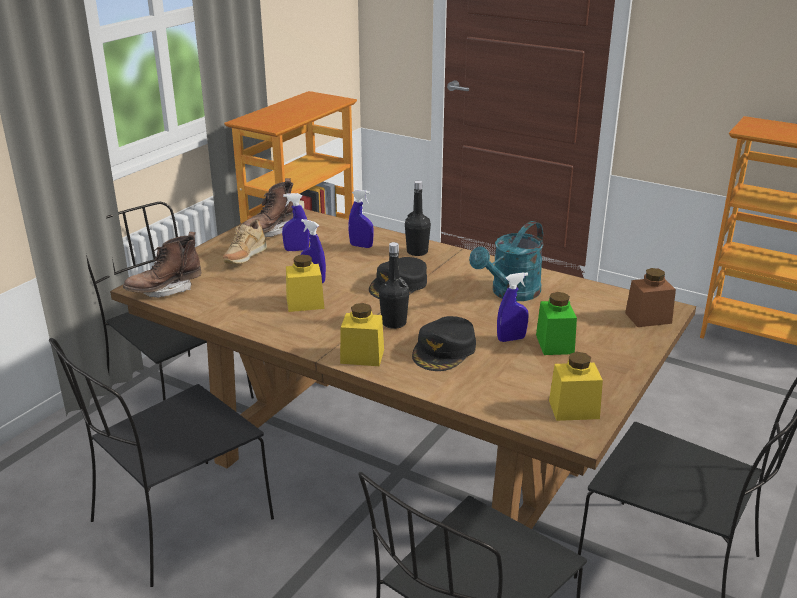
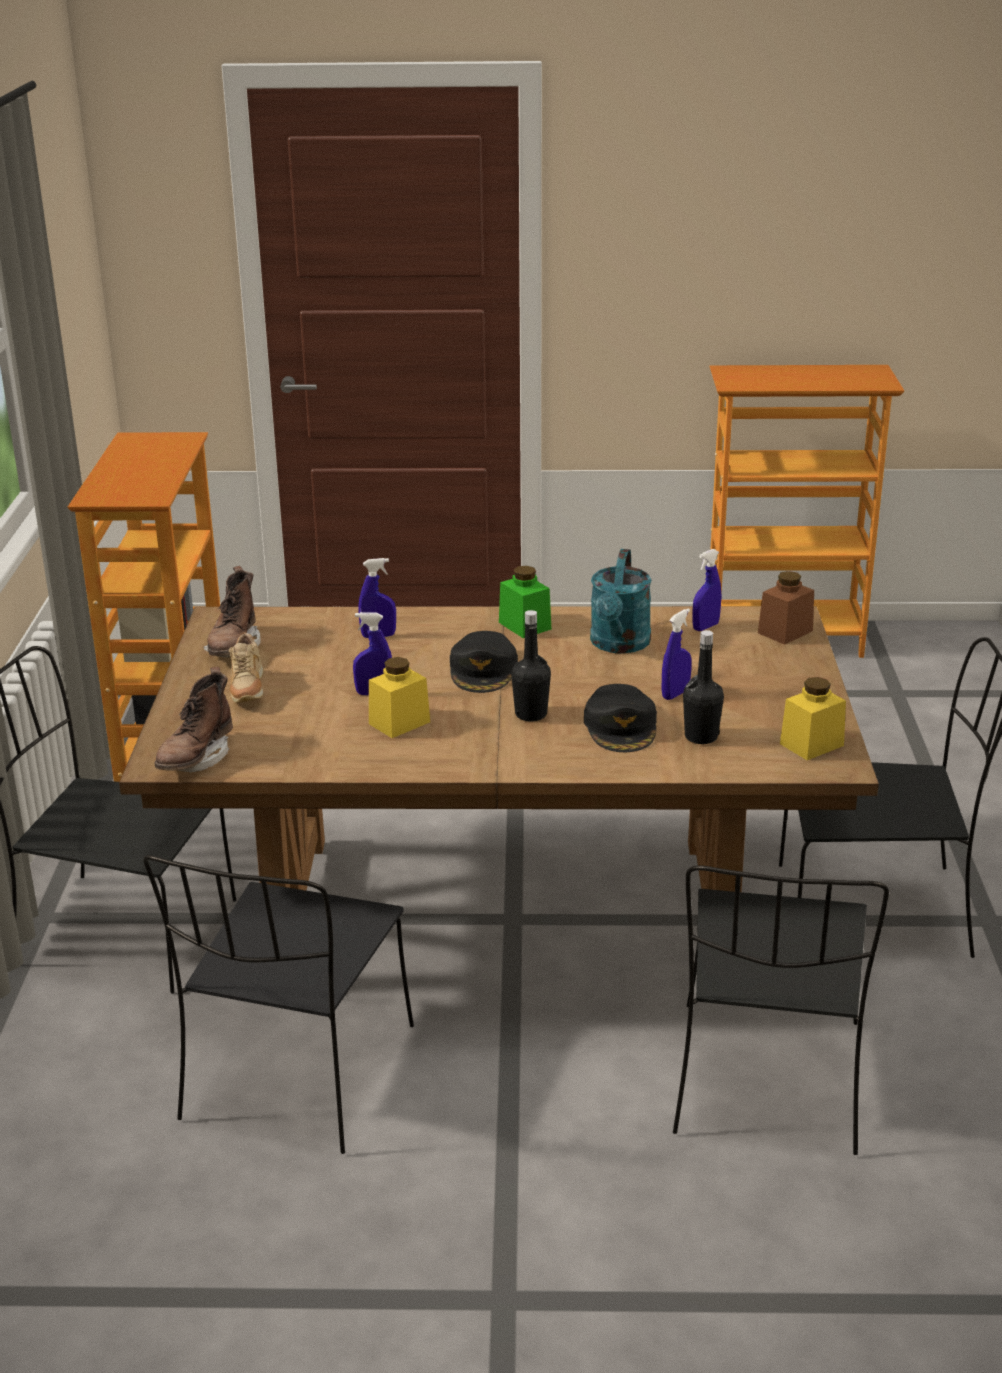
camera: 30 degrees left, 0 degrees up
blue spray bottle [282,193,310,251] -> blue spray bottle moved to [692,549,721,631]
yellow jar [340,303,384,366] -> none
black bottle [405,181,431,256] -> black bottle moved to [683,630,724,744]
green jar [536,292,577,355] -> green jar moved to [499,566,552,638]

